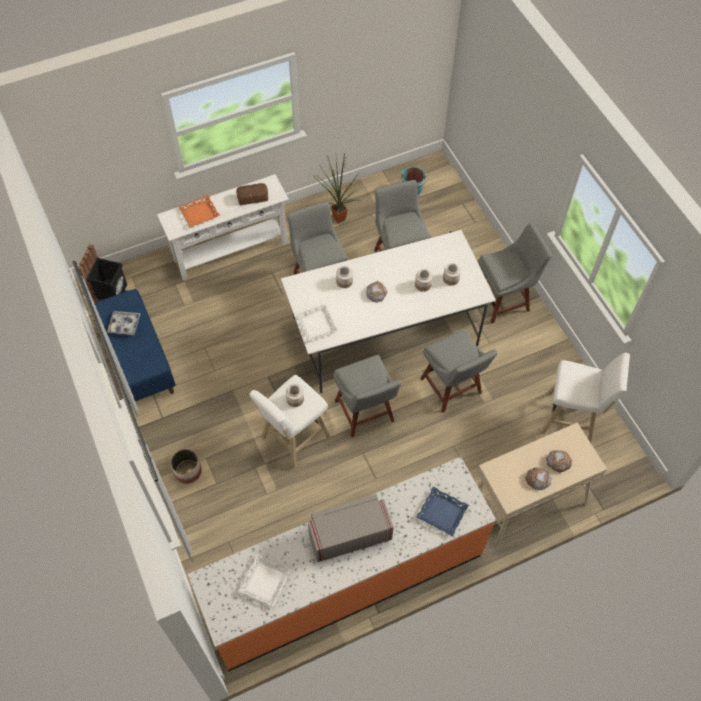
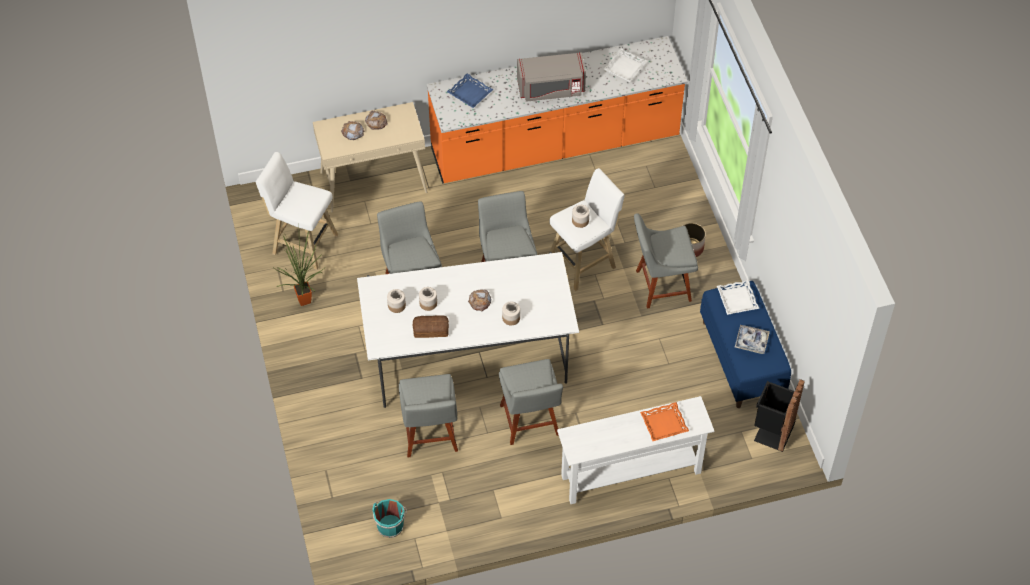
camera: 170 degrees left, 5 degrees down
bread [236,183,268,205] -> bread moved to [413,315,449,338]
white tray [295,304,338,342] -> white tray moved to [717,280,759,315]
potted plant [313,153,361,223] -> potted plant moved to [274,230,323,306]
grey chair [478,223,552,323] -> grey chair moved to [634,213,698,309]

